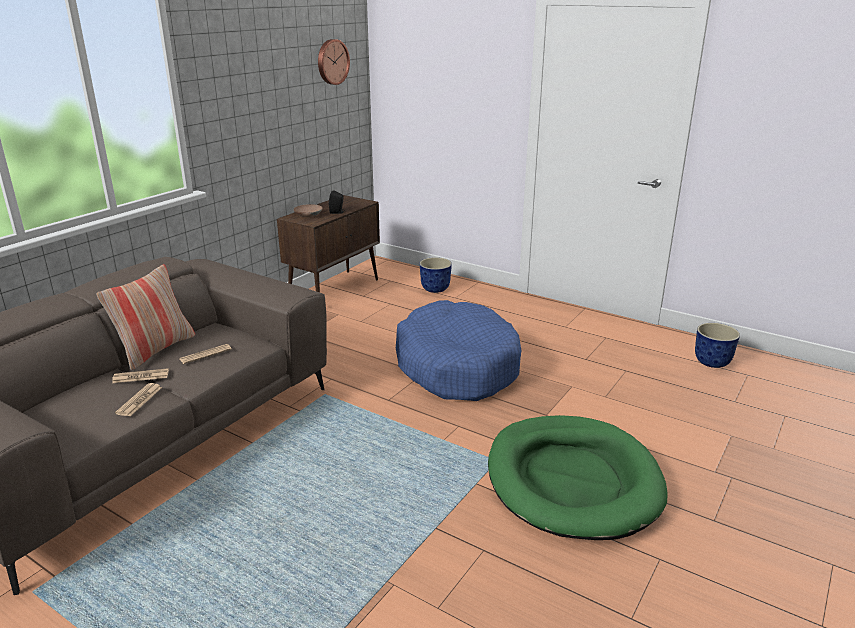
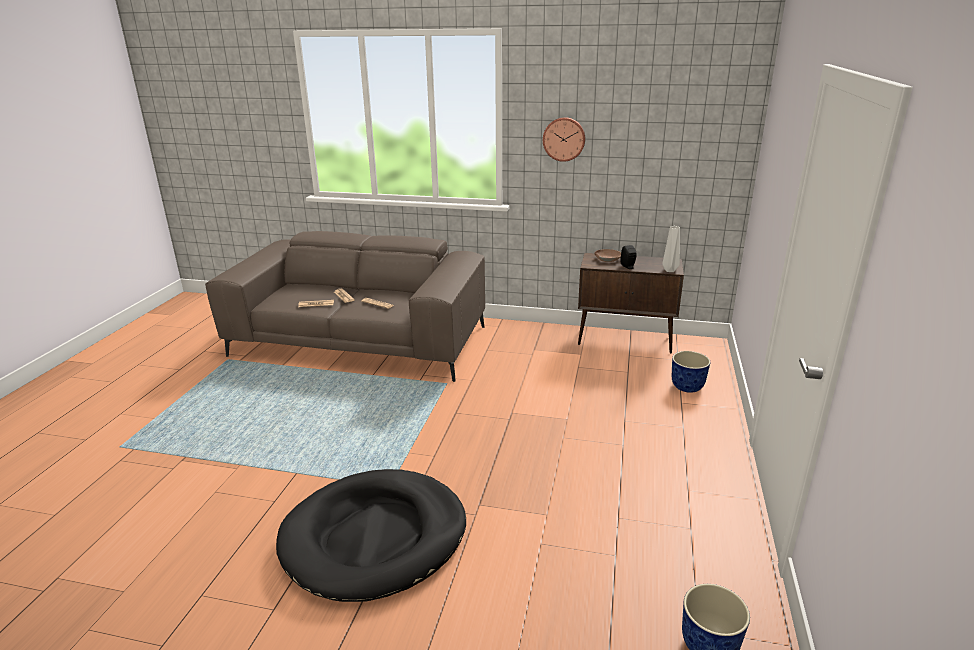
camera: 70 degrees right, 0 degrees up
pillow [96,264,195,371] -> none
wall clock [318,39,350,85] -> wall clock moved to [543,117,585,162]
blue dog bed [396,300,521,401] -> none
green dog bed [488,415,668,540] -> black dog bed [276,469,466,602]
none -> grey vase [662,226,680,272]

